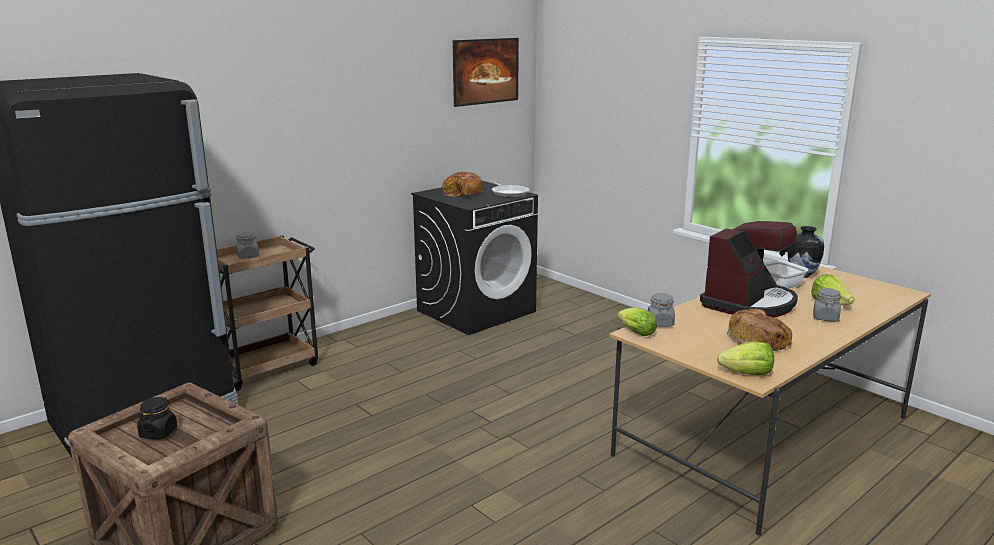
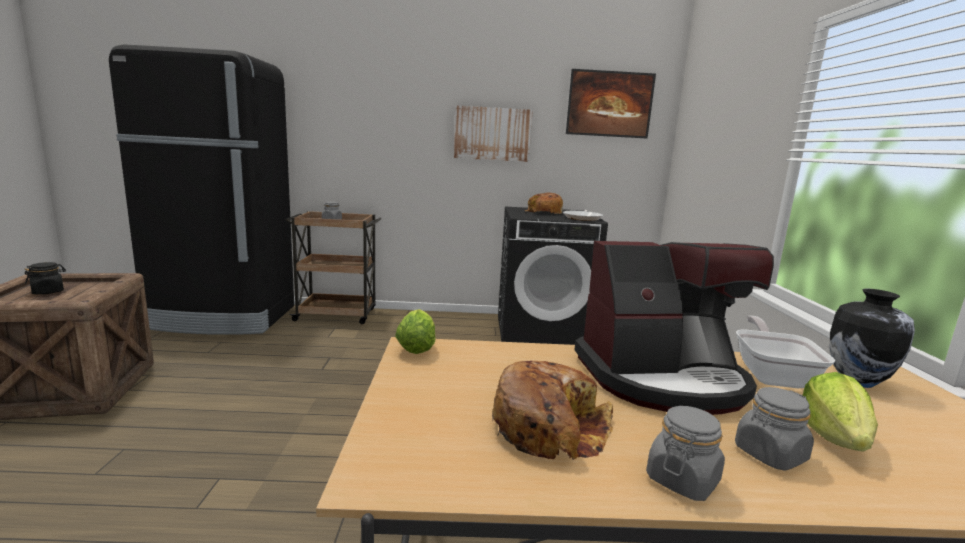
camera: 40 degrees right, 5 degrees down
grey jar [648,293,675,327] -> grey jar moved to [646,406,725,501]
lettuce [717,341,774,375] -> none
none -> picture [454,105,533,162]

